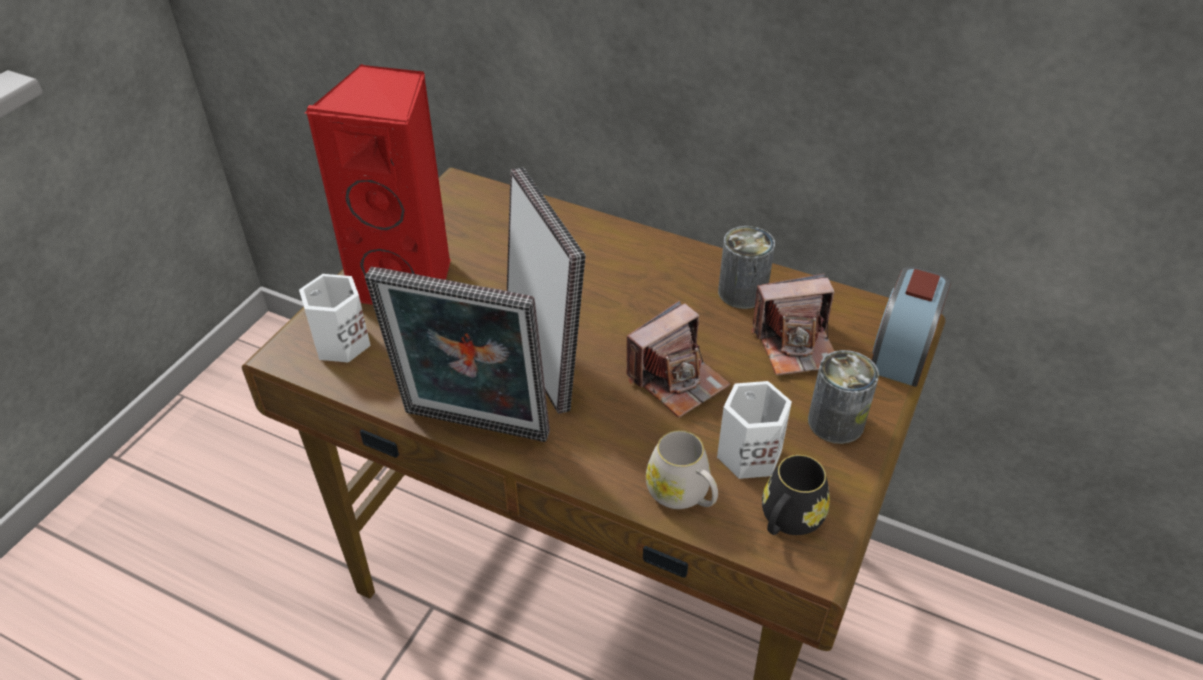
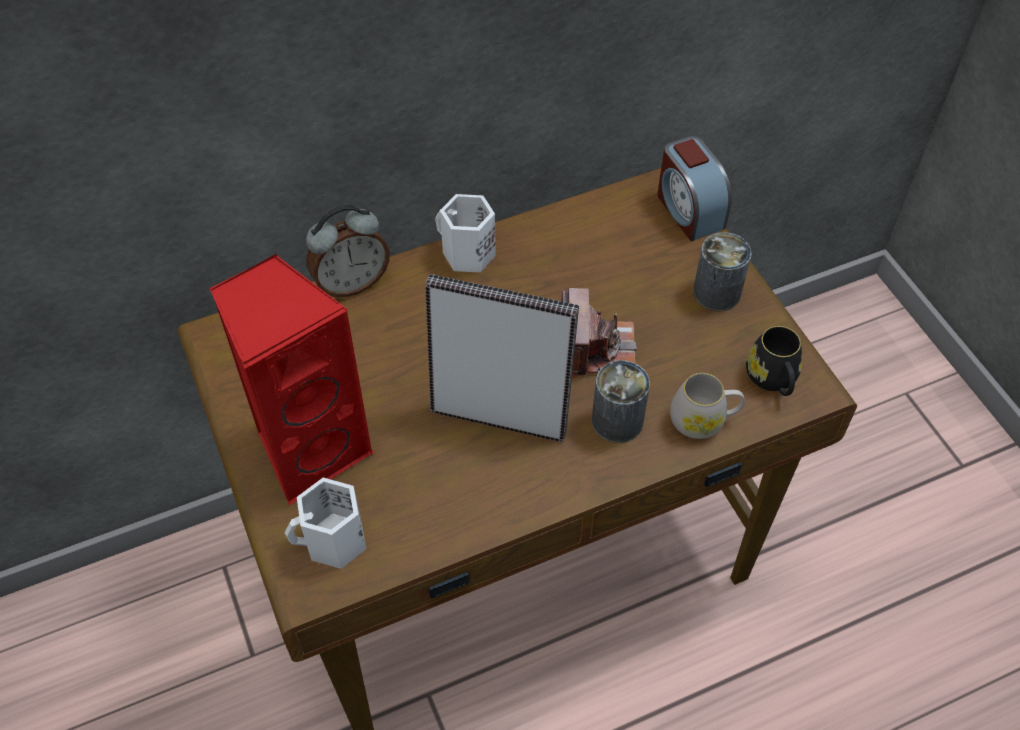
camera: 50 degrees left, 10 degrees up
picture frame [365,267,550,442] -> none
white mug [717,381,792,479] -> white mug moved to [435,194,496,273]
can [718,226,775,309] -> can moved to [592,360,650,443]
camera [751,274,834,375] -> none
none -> alarm clock [306,205,390,297]

